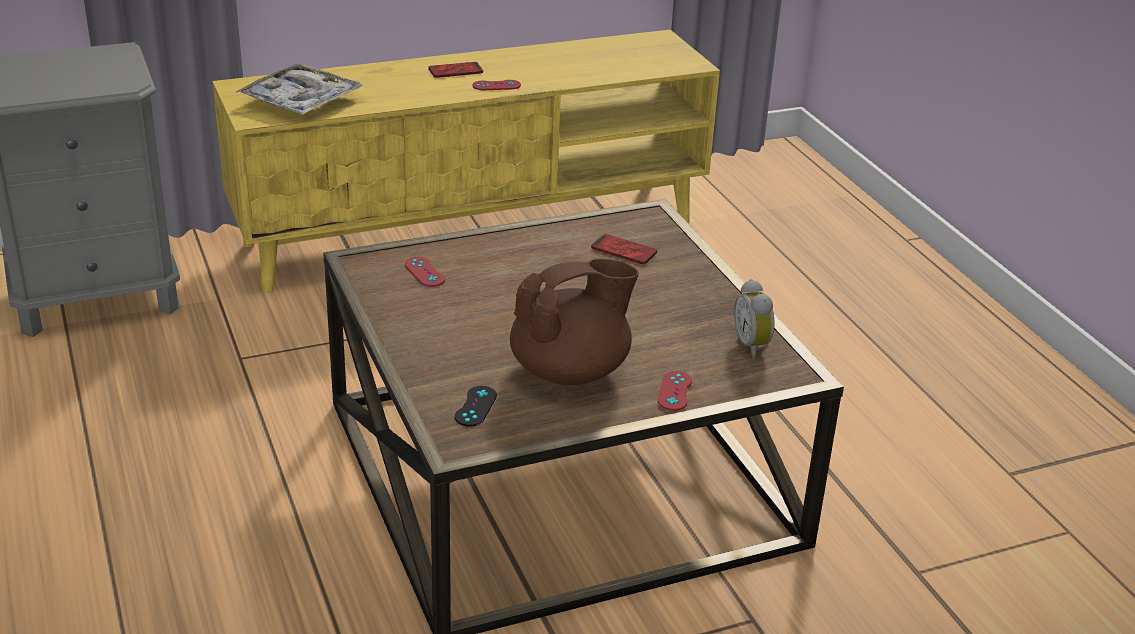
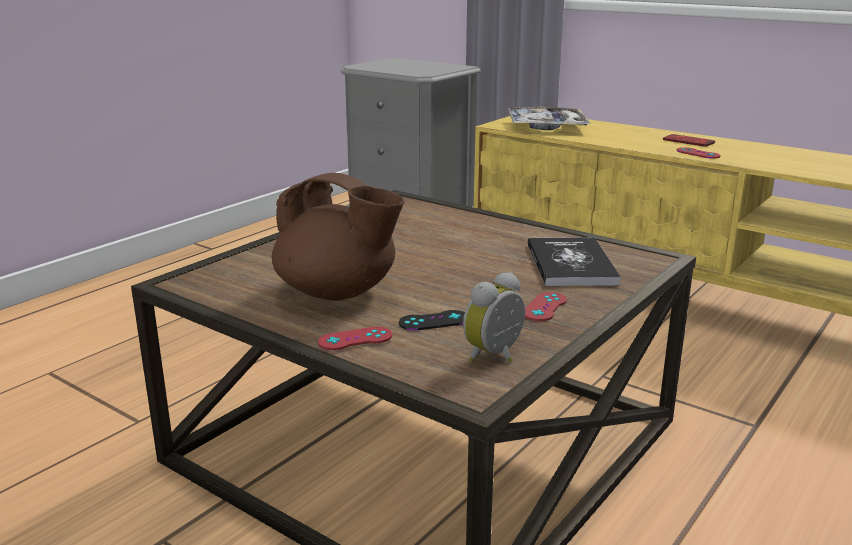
camera: 60 degrees right, 10 degrees down
red game controller [405,257,445,287] -> red game controller moved to [525,292,567,321]
black game controller [455,386,497,427] -> black game controller moved to [399,310,465,331]
phone [591,234,657,264] -> book [528,237,621,286]

